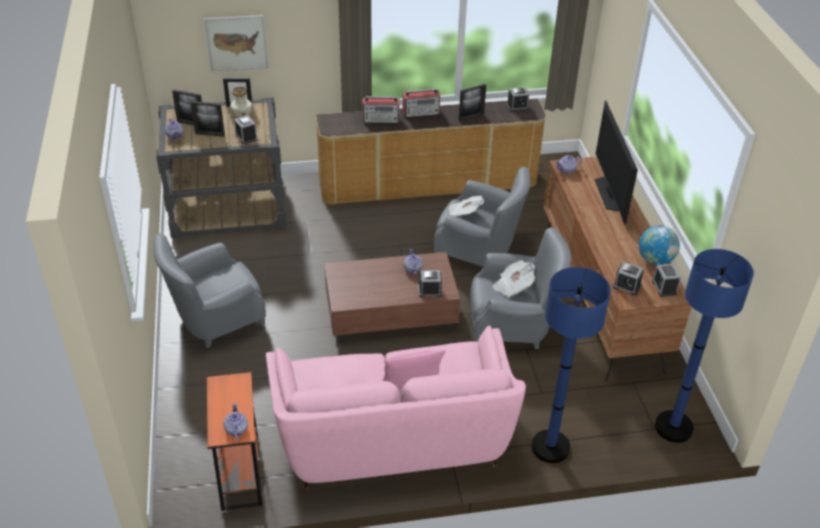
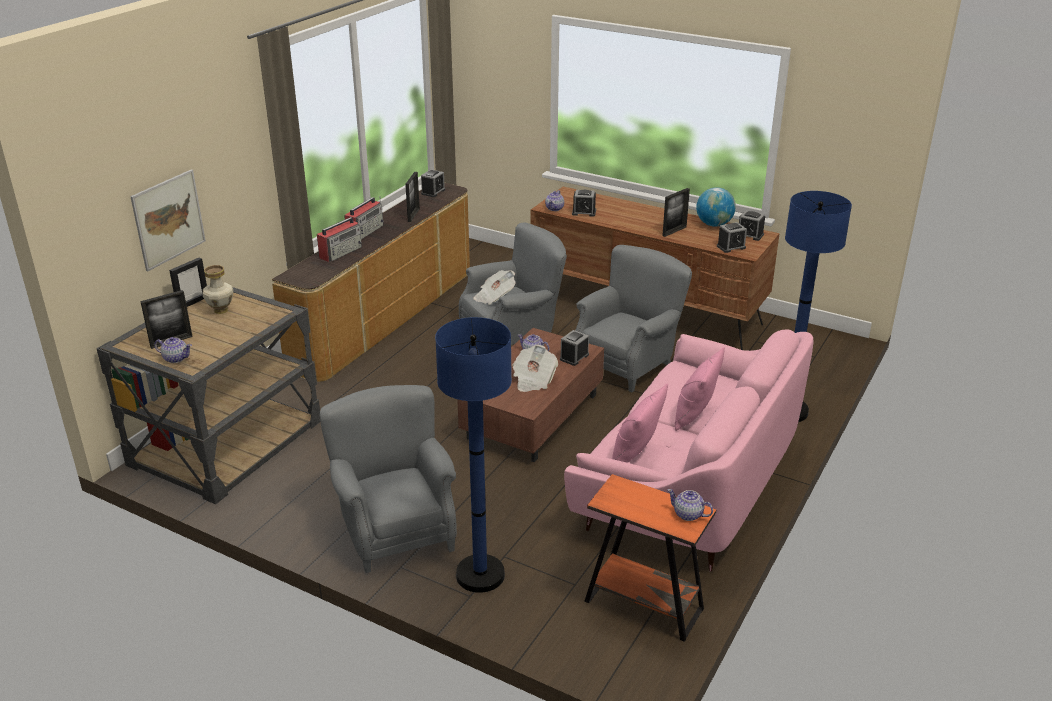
camera: 50 degrees left, 10 degrees down
grey armchair [153,234,266,348] -> grey armchair turned 150 degrees clockwise [320,385,457,573]
picture frame [191,101,225,137] -> picture frame moved to [662,188,690,237]
alarm clock [234,115,257,144] -> alarm clock moved to [572,190,596,217]
newspaper [493,260,535,298] -> newspaper moved to [512,345,558,392]
television [595,101,638,225] -> none
blue floor lamp [655,249,754,443] -> blue floor lamp moved to [435,317,512,593]
none -> pink pillow [612,384,668,463]

